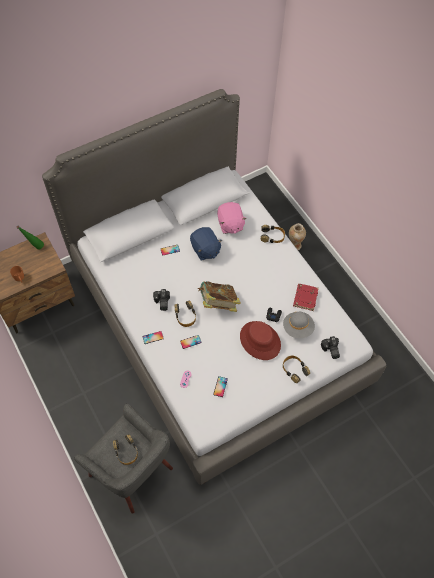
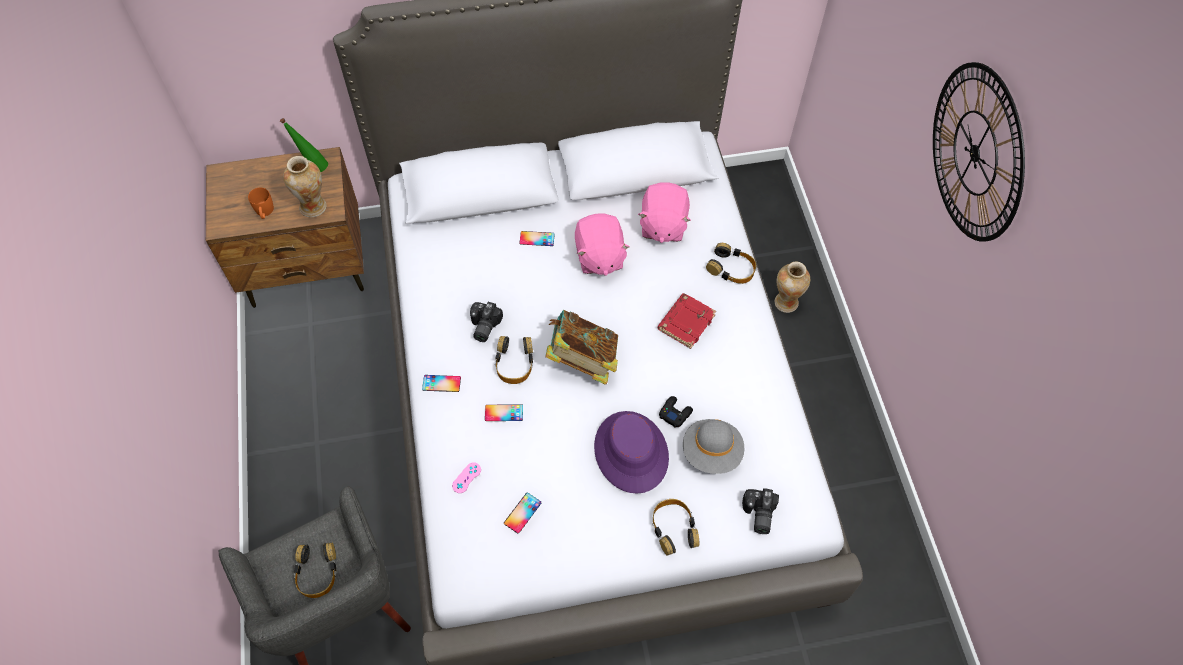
camera: 20 degrees right, 0 degrees up
blue plush toy [190,227,222,260] -> pink plush toy [575,213,630,276]
red hat [240,321,281,360] -> purple hat [594,411,669,494]
red book [293,284,319,311] -> red book moved to [658,293,716,349]
none -> vase [283,156,327,217]
none -> wall clock [933,62,1025,242]

